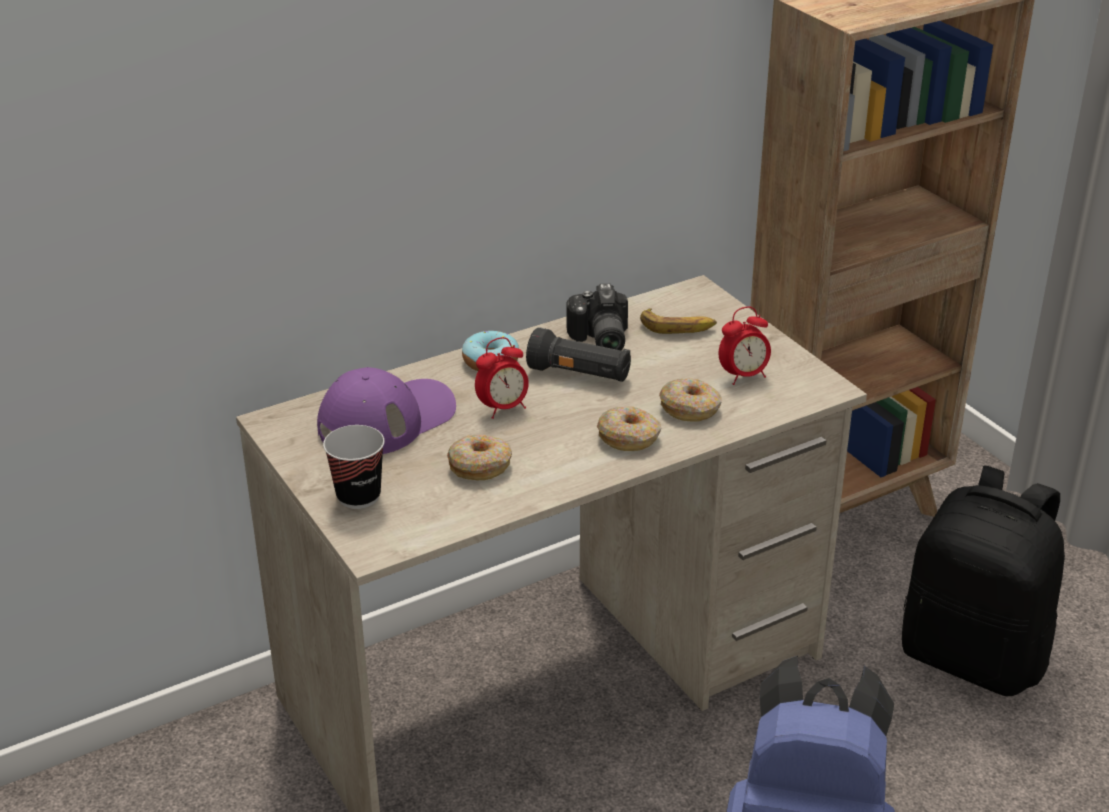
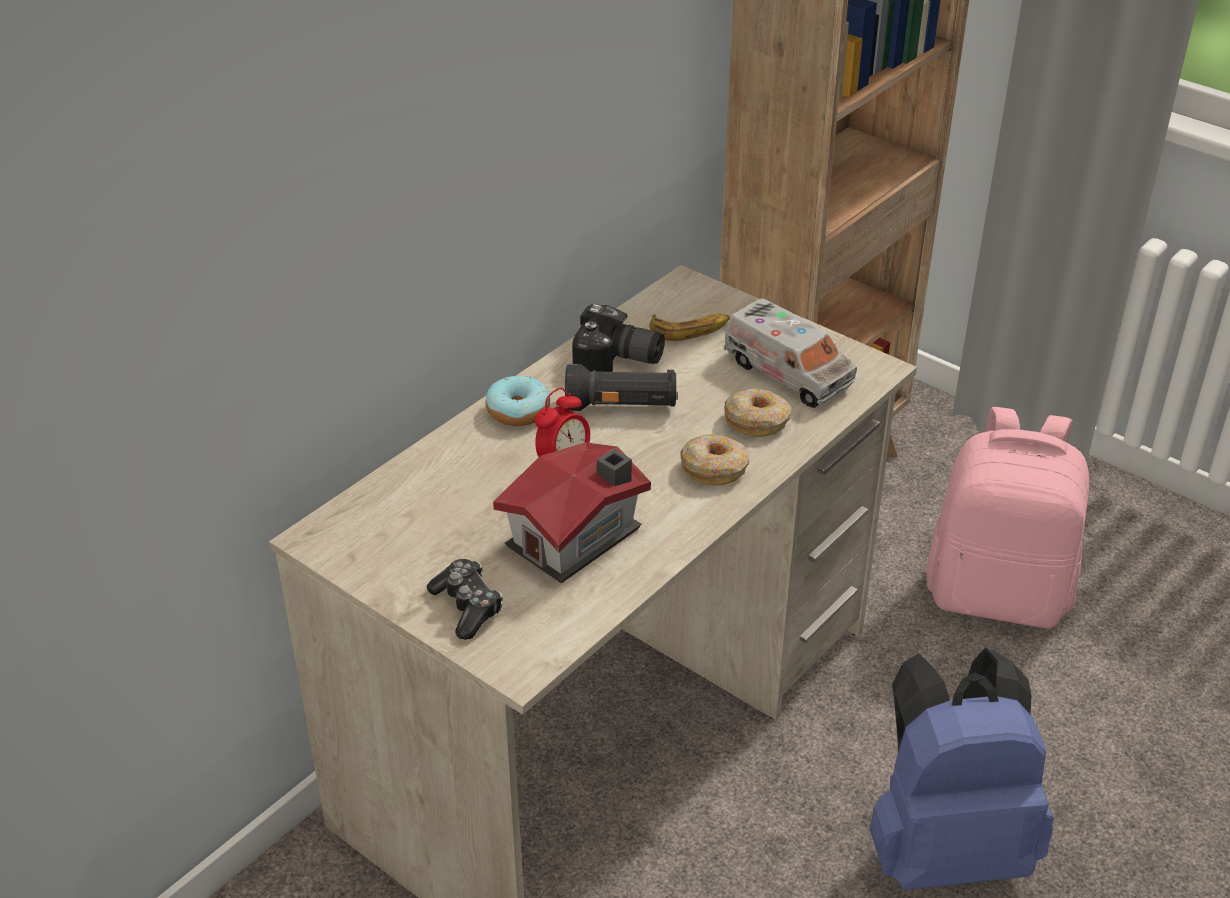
camera: 20 degrees left, 5 degrees up
purple cap [317,367,456,454] -> none
cup [323,425,385,509] -> game controller [427,559,503,640]
donut [447,435,512,480] -> toy house [493,442,651,583]
camera [566,284,628,350] -> camera turned 45 degrees counterclockwise [572,304,665,372]
alarm clock [719,307,771,385] -> toy truck [723,298,857,408]
black backpack [902,465,1065,696] -> pink backpack [926,407,1089,628]

